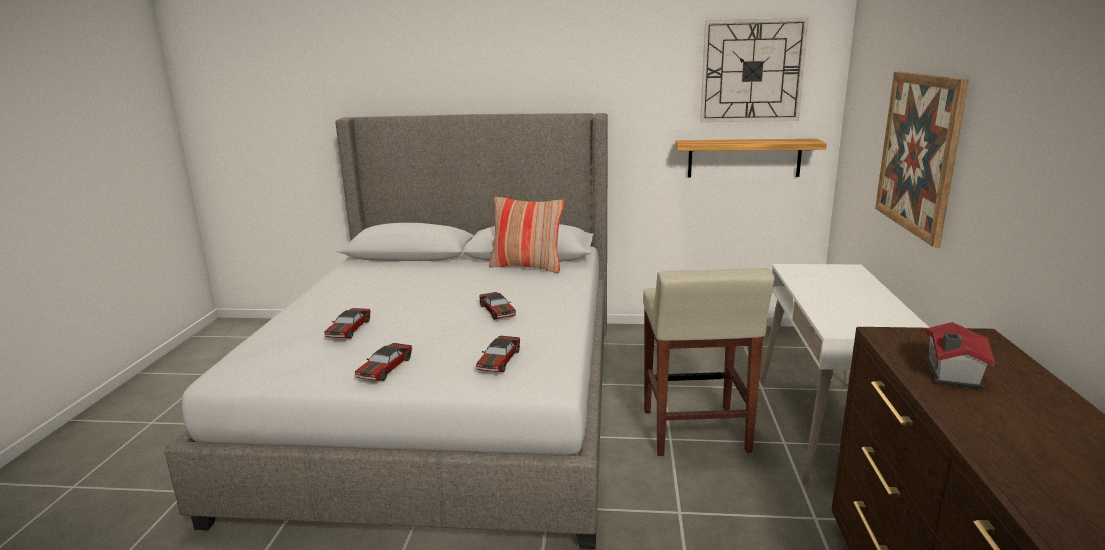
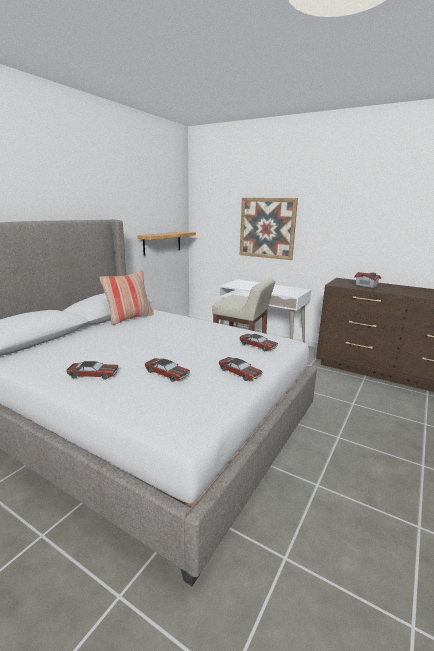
camera: 65 degrees left, 0 degrees up
toy car [479,292,516,320] -> toy car moved to [66,361,119,380]
wall clock [700,18,809,122] -> none

